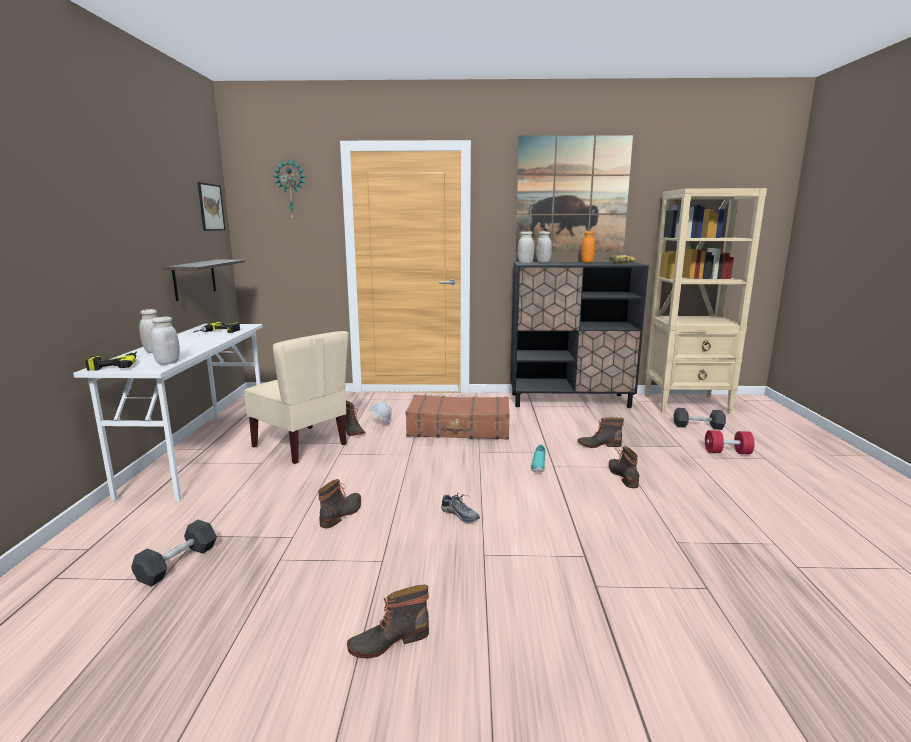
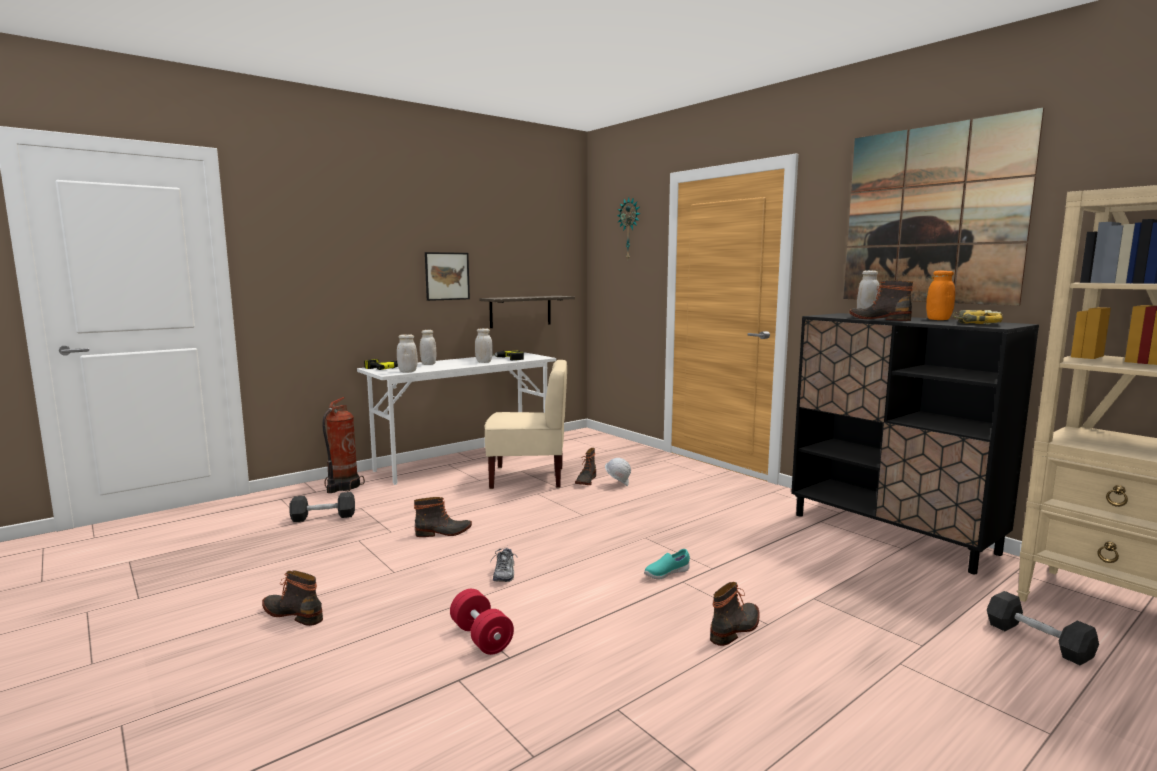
camera: 50 degrees right, 5 degrees down
picture [198,182,226,231] -> picture moved to [425,252,470,301]
beige chair [244,331,349,464] -> beige chair turned 90 degrees counterclockwise [485,360,567,490]
brown suitcase [406,395,510,440] -> none
white jar [517,231,534,263] -> white jar moved to [475,328,493,363]
boot [578,417,624,448] -> boot moved to [849,280,913,321]
red dumbbell [705,430,755,454] -> red dumbbell moved to [450,589,514,655]
none -> fire extinguisher [322,397,365,493]

